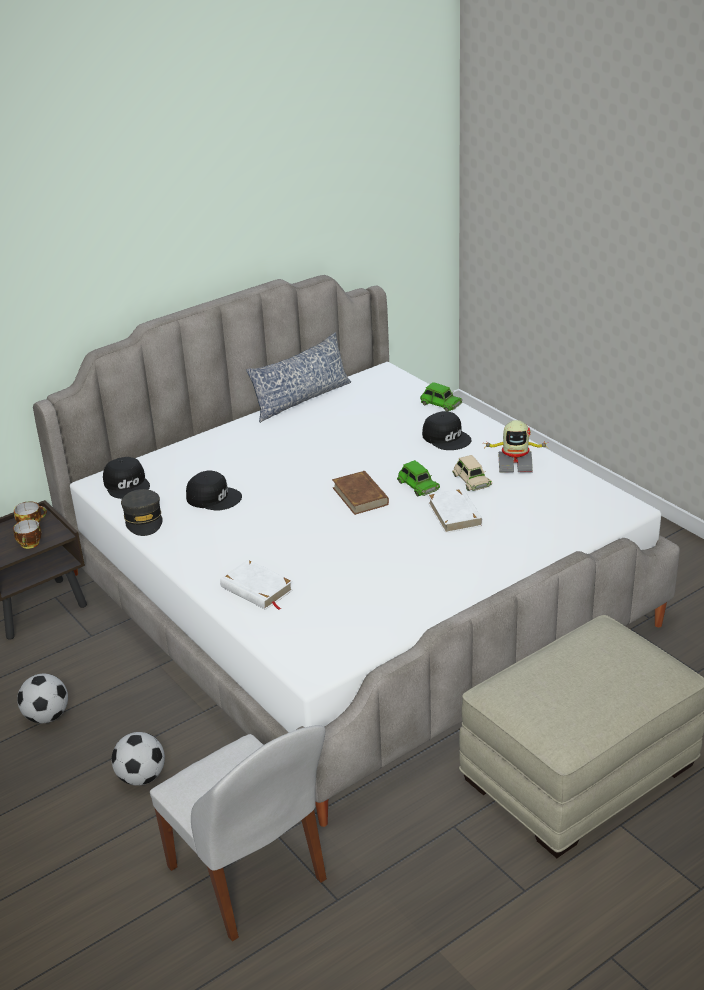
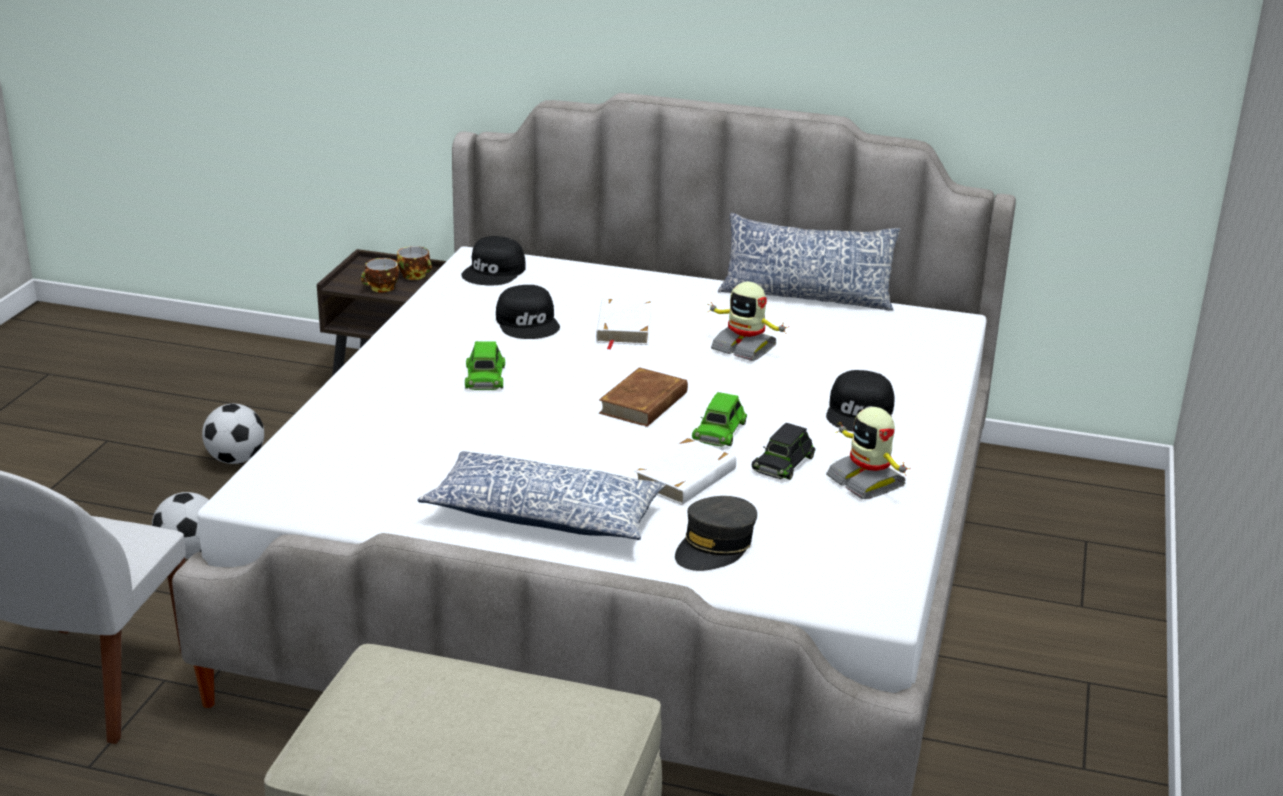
camera: 50 degrees right, 5 degrees down
grey cap [121,489,163,536] -> grey cap moved to [675,496,757,571]
white book [220,560,293,610] -> white book moved to [596,298,652,350]
green toy car [420,382,462,412] -> green toy car moved to [465,341,505,390]
beige toy car [452,455,492,491] -> black toy car [752,423,815,480]
none -> pillow [418,451,666,540]
none -> toy robot [706,282,789,361]

